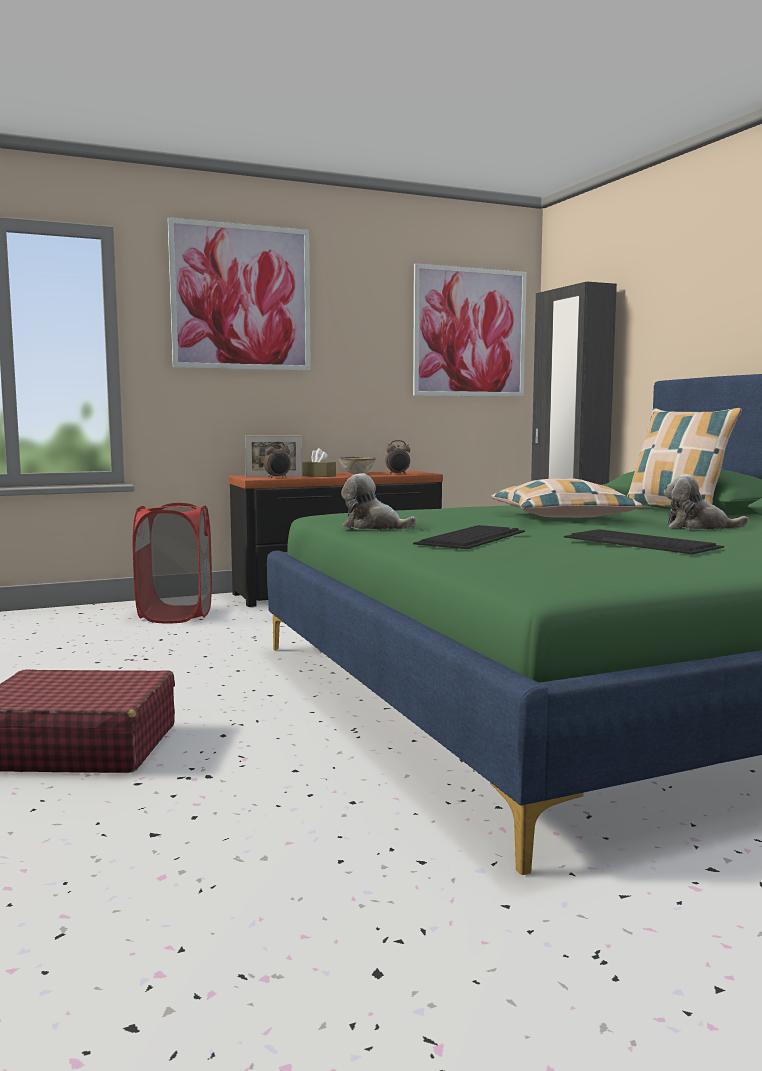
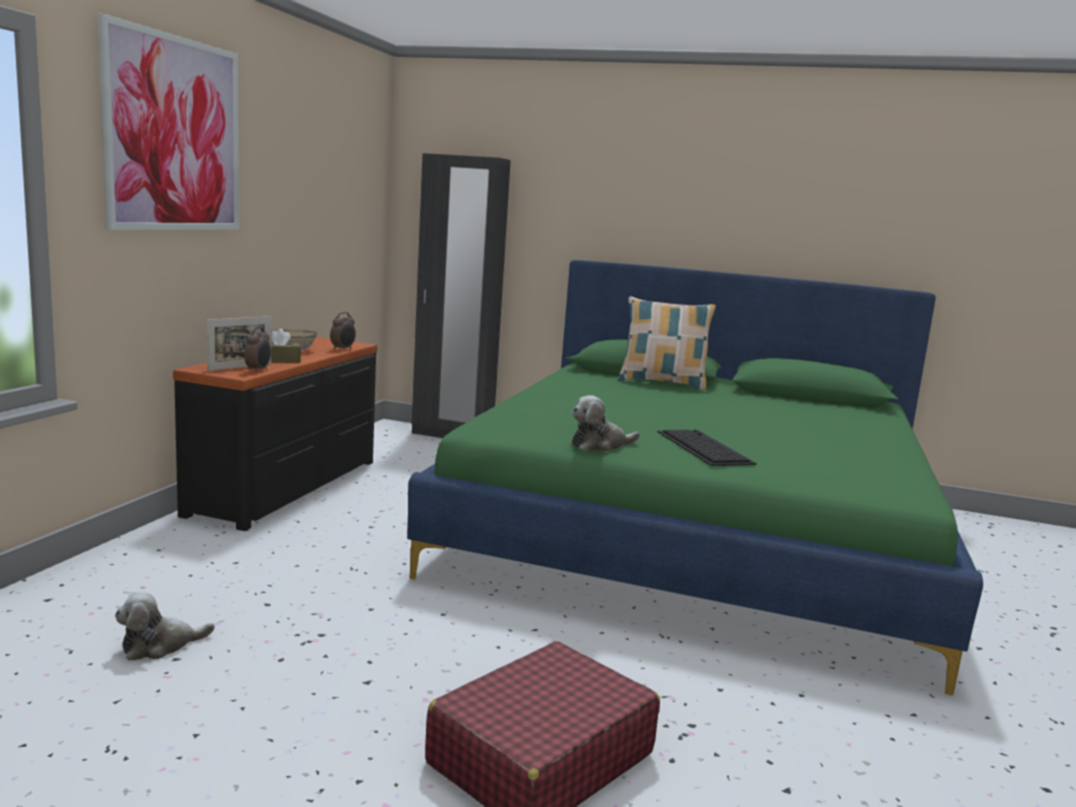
camera: 50 degrees left, 5 degrees up
red laundry basket [133,503,212,624] -> none
picture [413,263,527,397] -> none
pillow [491,478,643,518] -> none
keyboard [564,529,724,554] -> none
plush toy [664,474,749,530] -> plush toy moved to [115,591,215,660]

